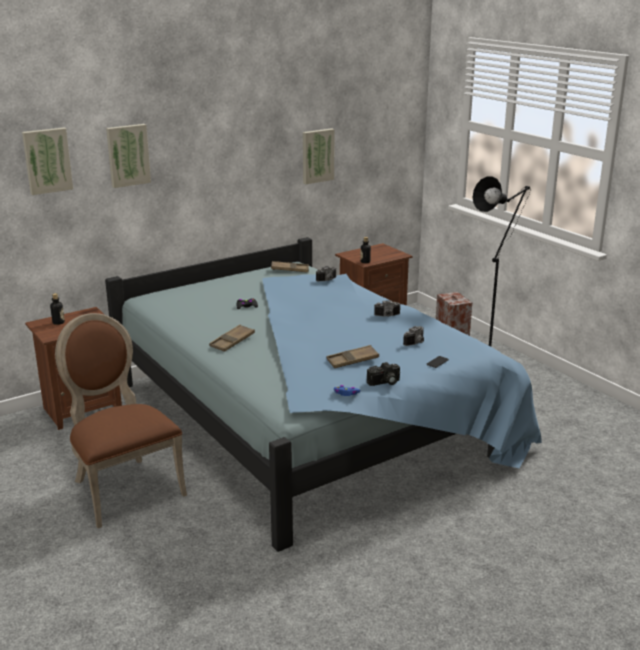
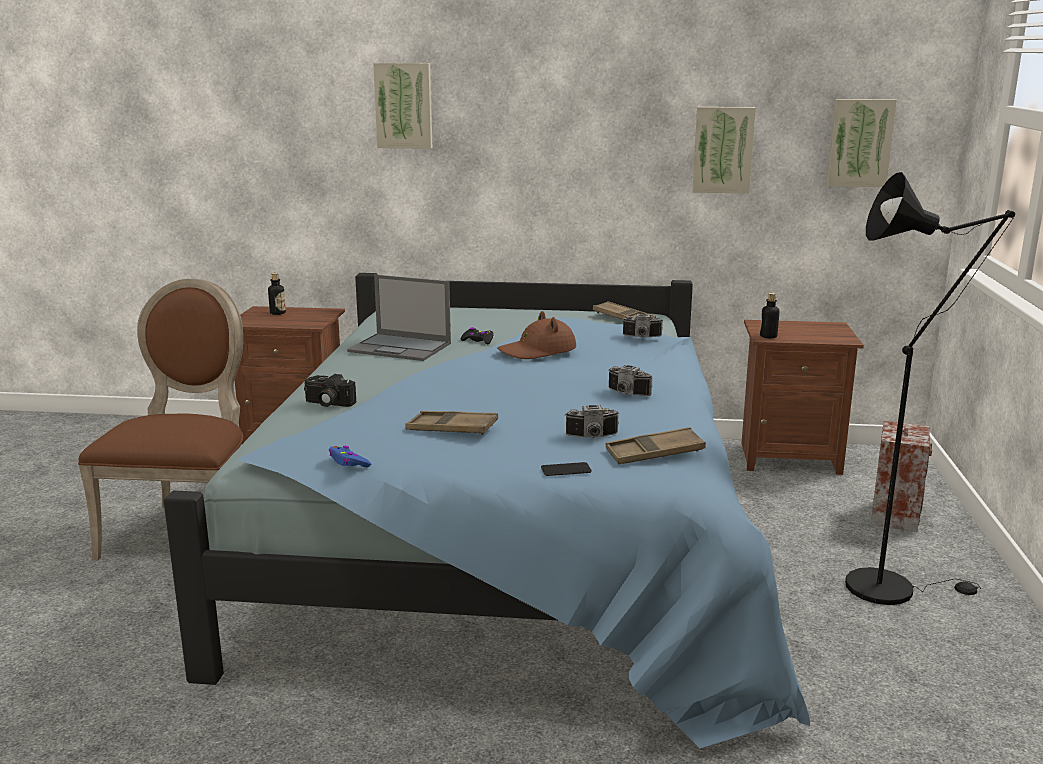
camera: 40 degrees right, 5 degrees down
picture [22,128,73,195] -> picture moved to [827,99,897,187]
brown tray [209,325,255,352] -> brown tray moved to [606,427,706,464]
camera [367,362,400,386] -> camera moved to [304,374,356,407]
none -> laptop [347,275,451,361]
none -> brown hat [497,311,576,359]

